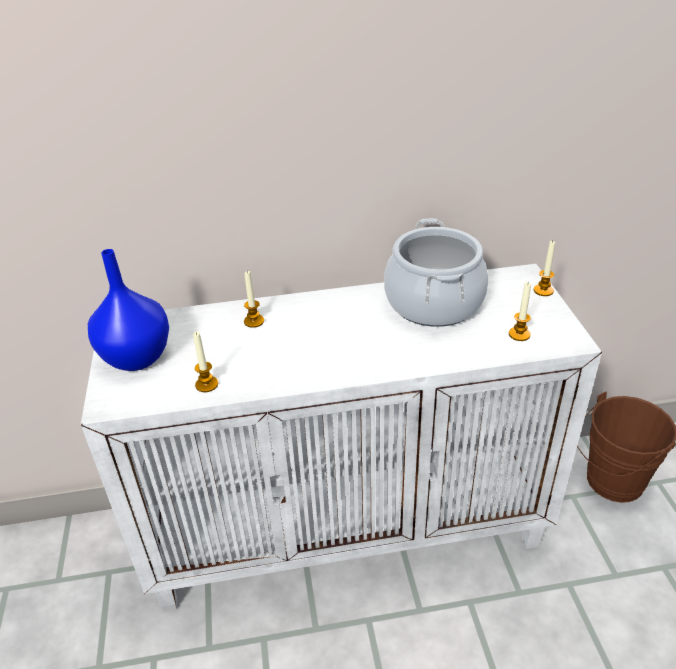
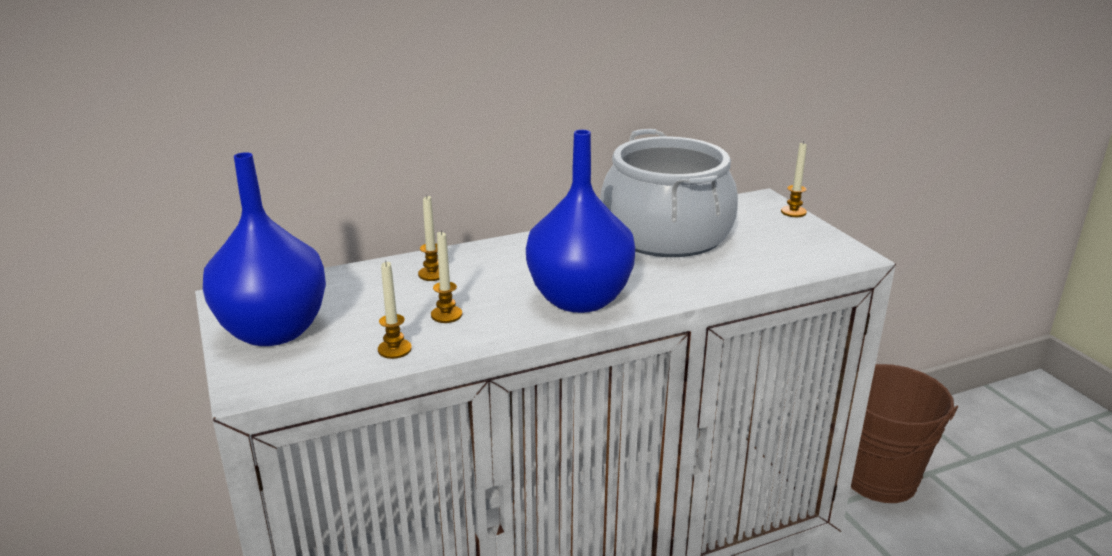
camera: 15 degrees left, 10 degrees down
candle [509,282,531,341] -> candle moved to [431,231,462,323]
none -> blue vase [526,130,635,313]

